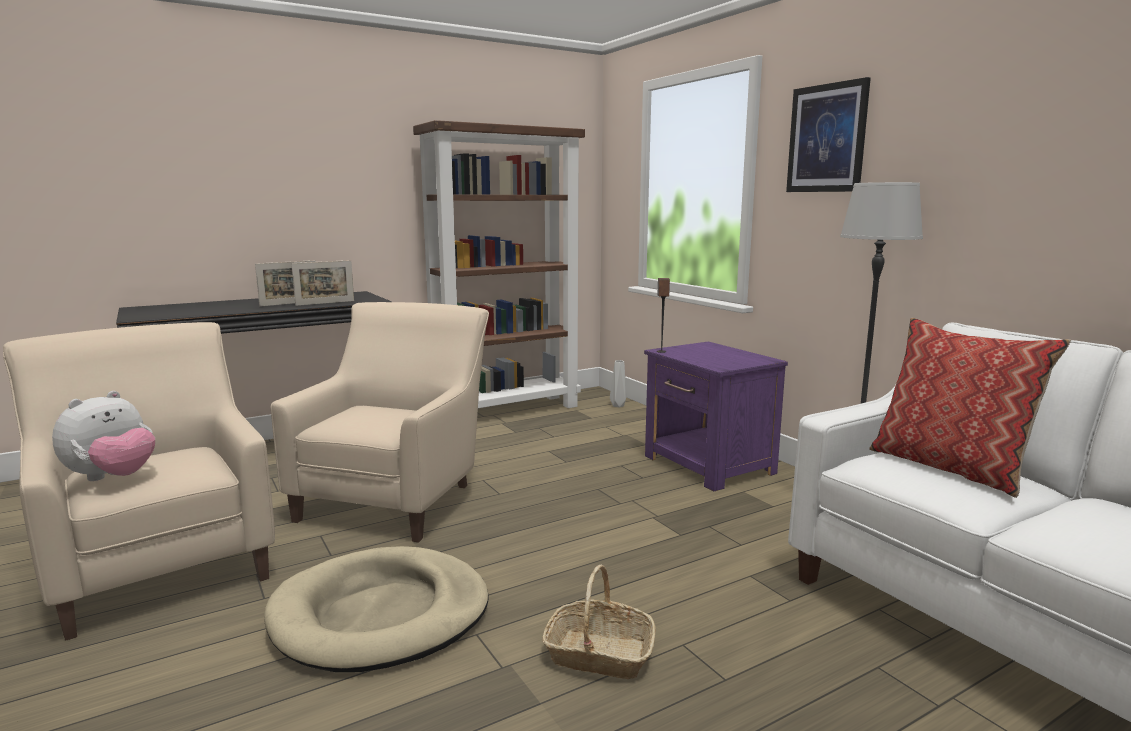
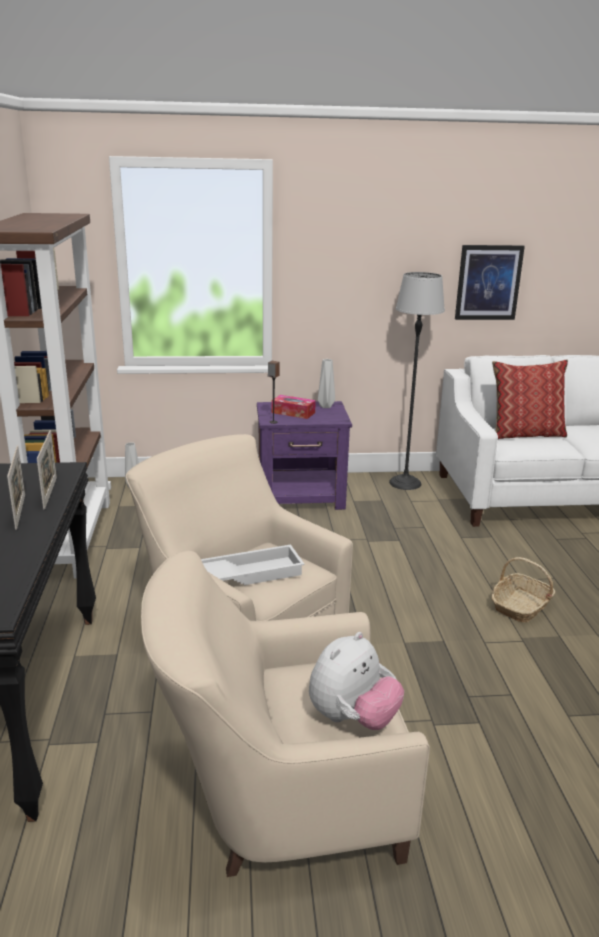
camera: 65 degrees left, 10 degrees up
plush toy [52,391,155,481] -> plush toy turned 75 degrees clockwise [309,632,404,730]
beige dog bed [264,546,488,672] -> none
picture [786,77,871,192] -> picture moved to [455,245,525,320]
none -> white tray [201,545,305,585]
none -> tissue box [271,395,316,419]
none -> grey vase [318,359,335,408]

